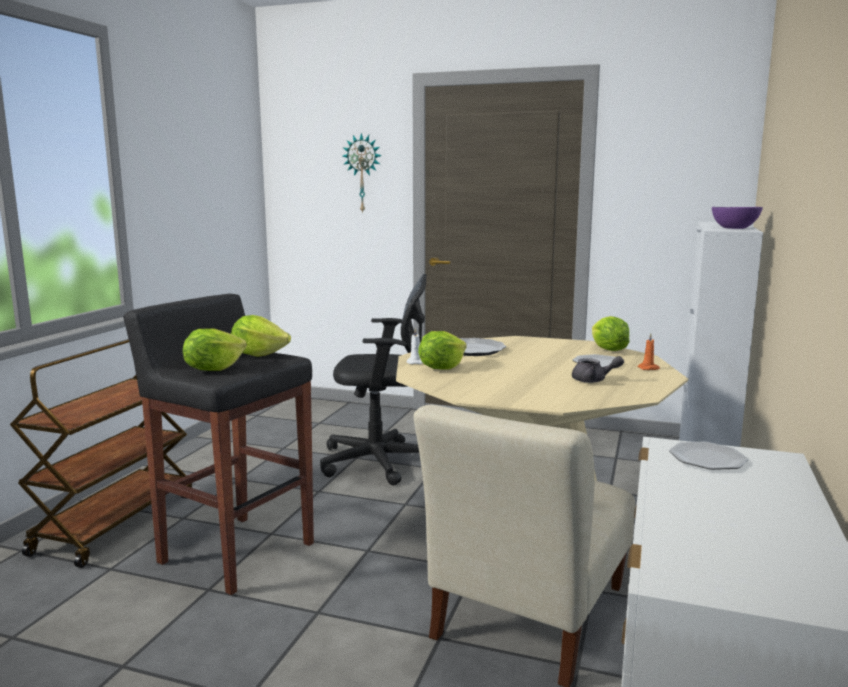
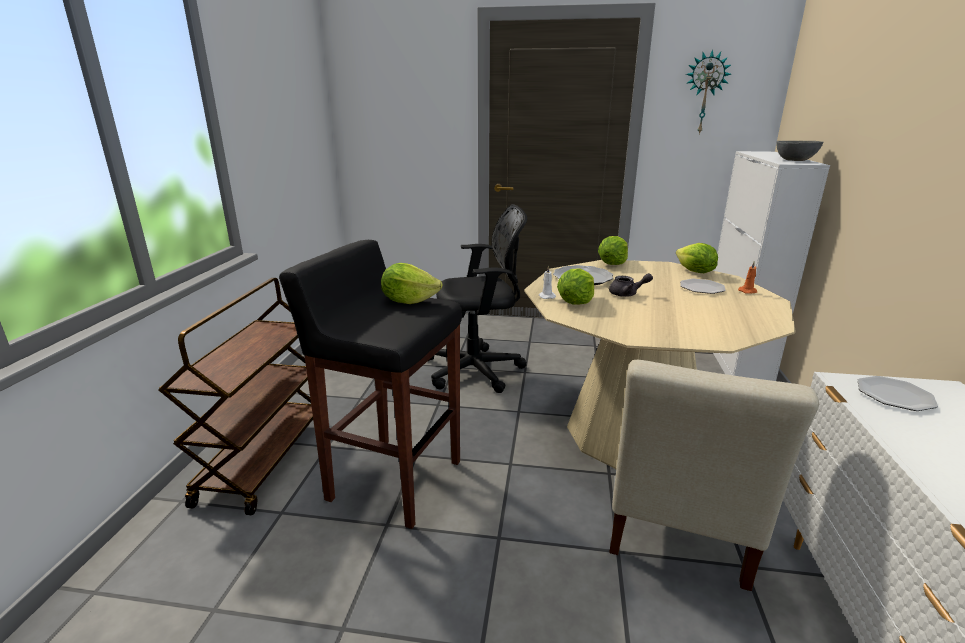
camera: 10 degrees left, 10 degrees up
lettuce [183,328,247,371] -> lettuce moved to [598,236,628,265]
wall clock [343,133,382,214] -> wall clock moved to [686,49,731,135]
grey teapot [572,356,624,383] -> grey teapot moved to [609,273,653,297]
purple bowl [712,207,763,229] -> grey bowl [776,141,823,161]

